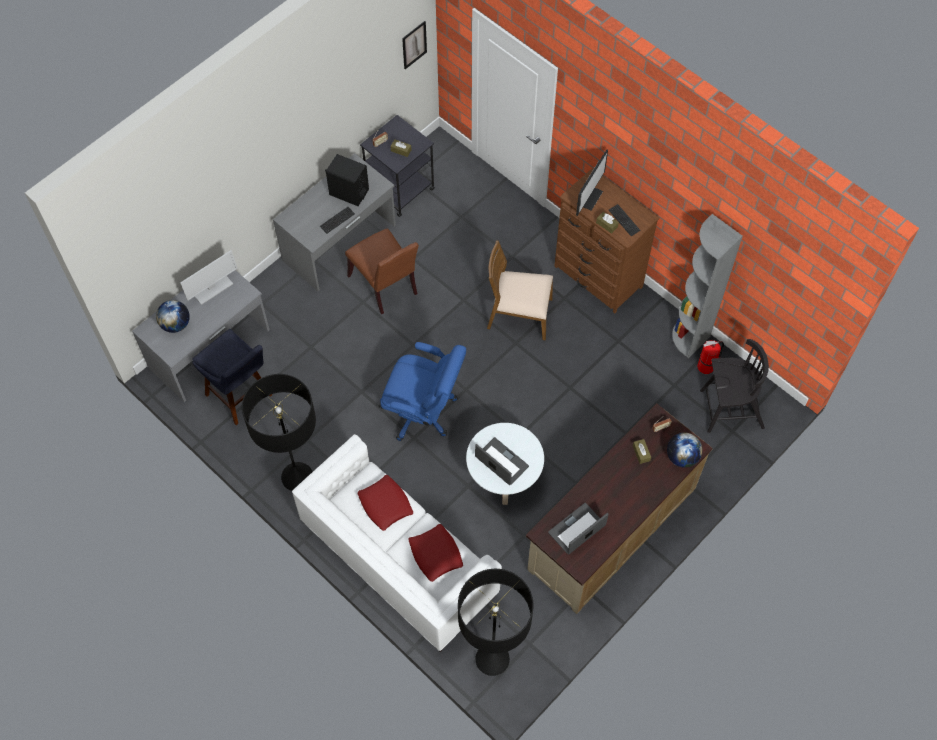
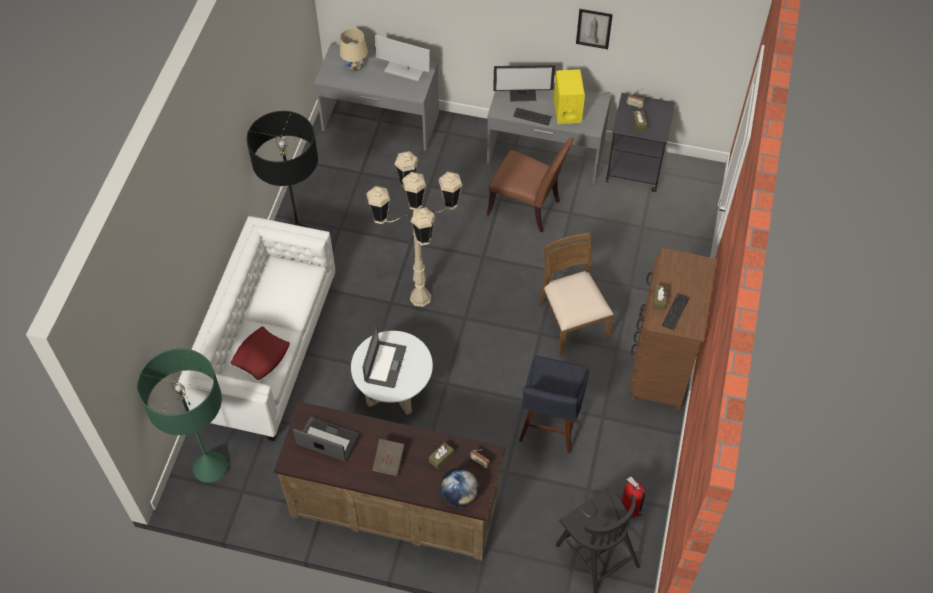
camera: 60 degrees right, 5 degrees down
globe [156,300,190,333] -> beige table lamp [340,28,368,71]
blue stool [192,329,272,425] -> blue stool moved to [519,356,589,453]
black speaker [325,154,369,206] -> yellow speaker [553,69,585,124]
brown chair [345,228,419,314] -> brown chair turned 90 degrees counterclockwise [487,137,574,232]
red pillow [358,475,413,531] -> none
blue office chair [379,342,466,441] -> beige floor lamp [366,151,463,307]
picture [402,21,427,69] -> picture moved to [576,9,613,49]
black floor lamp [458,569,533,676] -> green floor lamp [137,348,227,483]
monitor [576,149,608,216] -> monitor moved to [493,65,555,101]
grey bookcase [672,214,743,358] -> none
none -> brown book [372,439,405,476]

